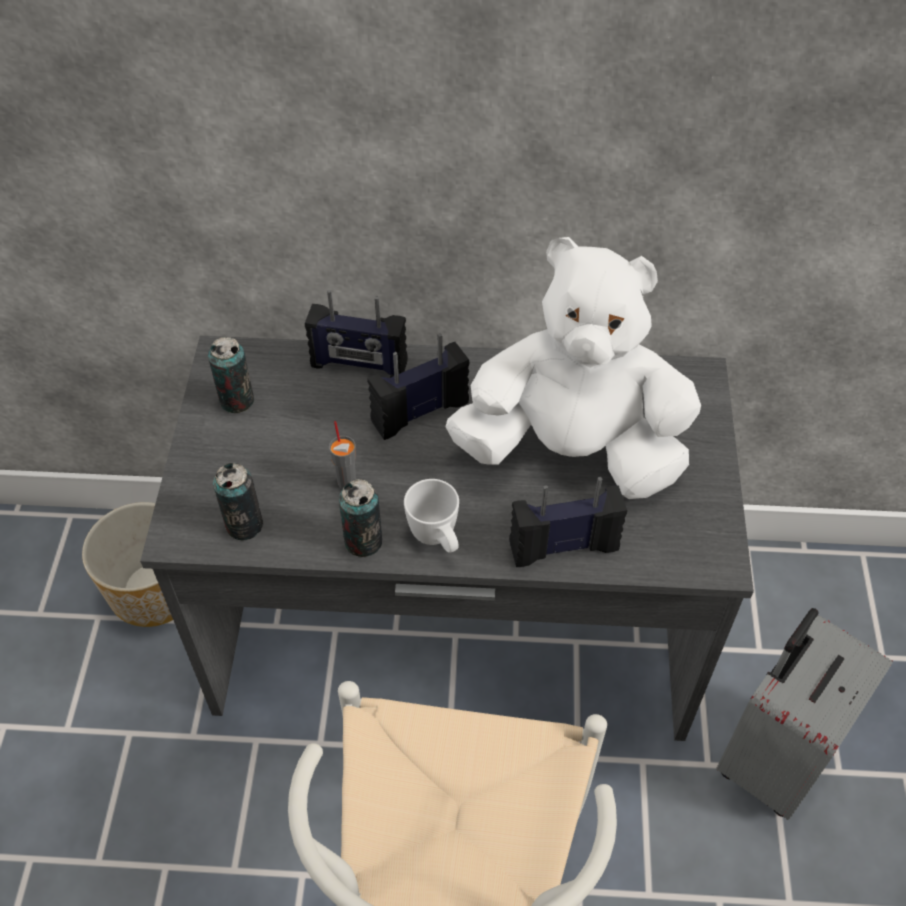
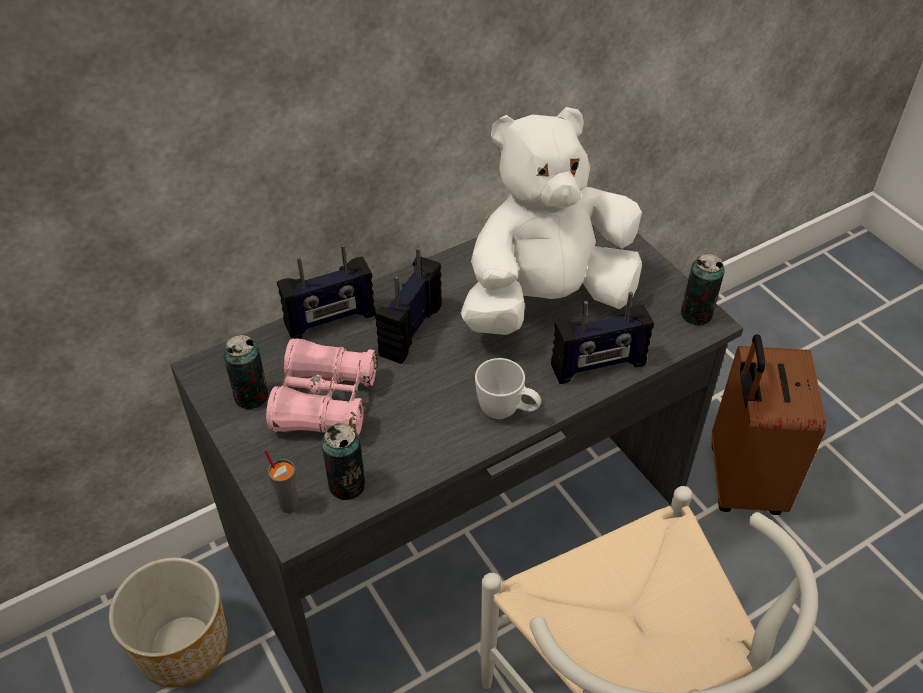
camera: 35 degrees left, 5 degrees down
grey cup [329,421,356,489] -> grey cup moved to [264,450,299,513]
can [339,479,382,557] -> can moved to [681,254,725,325]
radio [509,477,627,567] -> radio turned 150 degrees counterclockwise [551,292,654,384]
grey suitcase [716,608,893,820] -> brown suitcase [712,334,826,515]
none -> pink binoculars [266,338,377,435]

